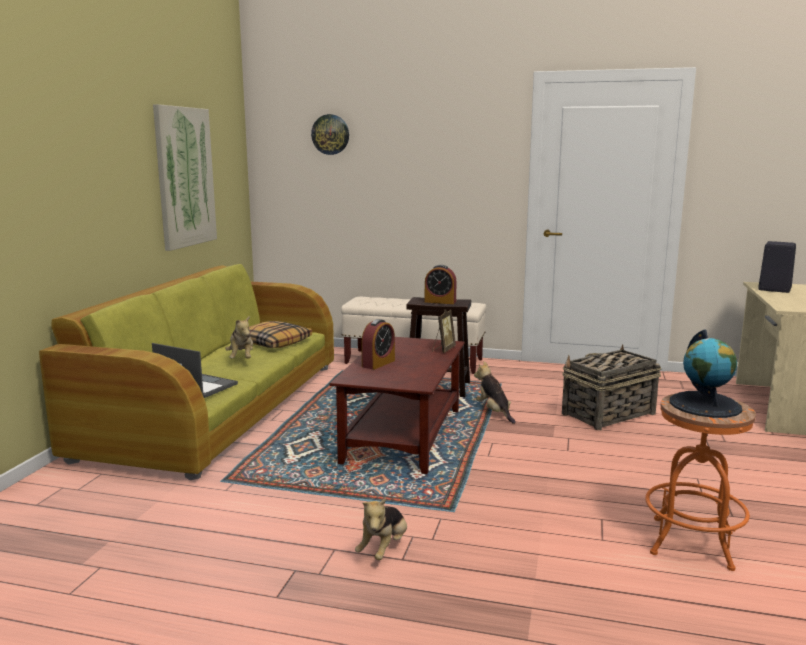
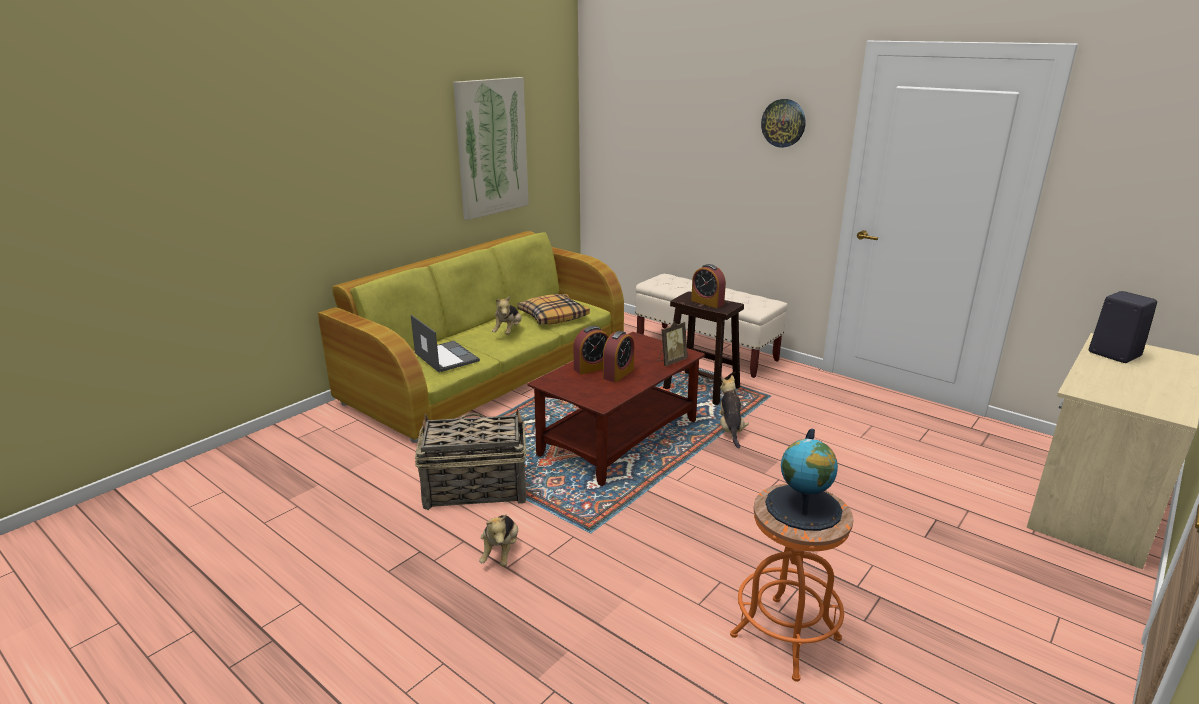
camera: 25 degrees right, 10 degrees up
wall clock [311,114,349,155] -> wall clock moved to [761,99,806,148]
plush toy [355,498,407,560] -> plush toy turned 45 degrees counterclockwise [479,514,518,567]
basket [562,344,661,430] -> basket moved to [415,409,526,510]
none -> alarm clock [603,331,634,382]

